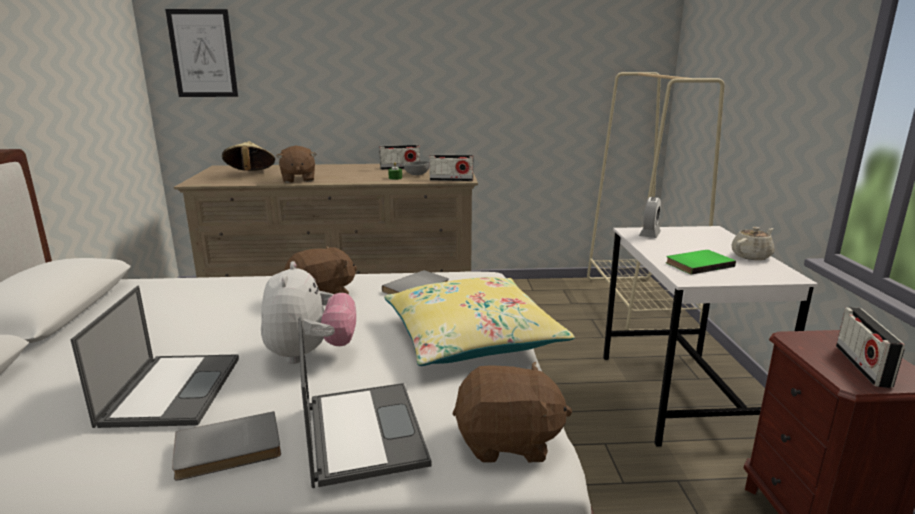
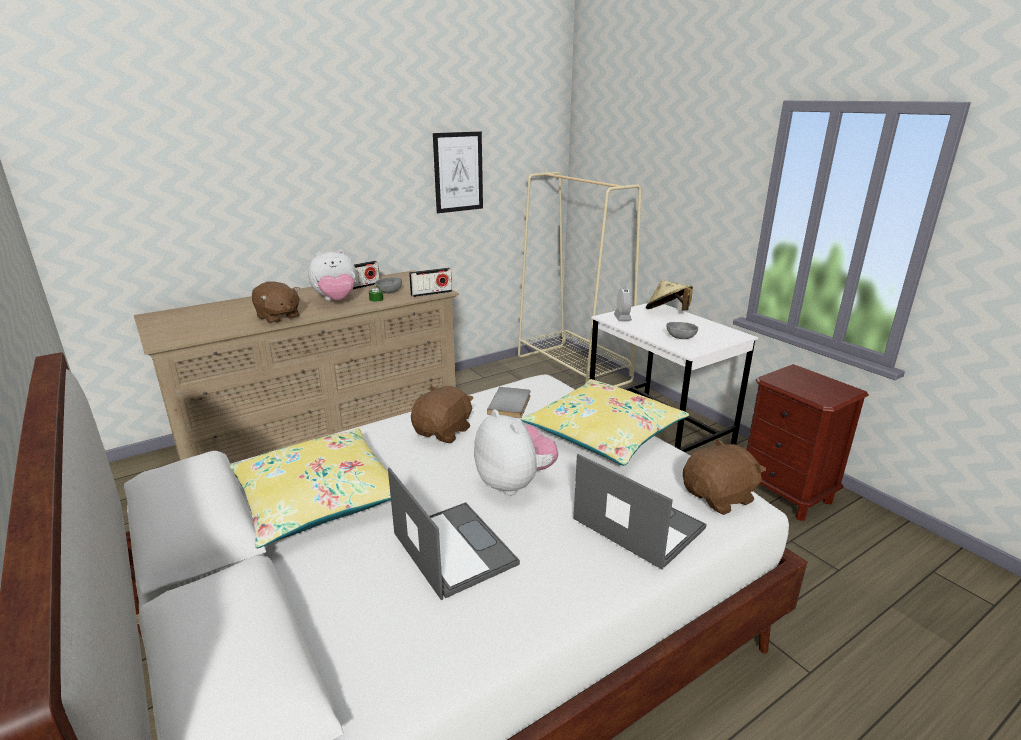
camera: 30 degrees left, 5 degrees up
picture [165,9,238,97] -> picture moved to [433,131,483,213]
grey book [172,411,281,480] -> none
beige hat [222,141,275,171] -> beige hat moved to [646,280,693,311]
green book [666,250,736,275] -> grey bowl [666,322,698,339]
beige teapot [732,227,775,260] -> none
radio [836,307,905,388] -> none
none -> yellow pillow [230,428,391,548]
none -> plush toy [308,249,356,300]

